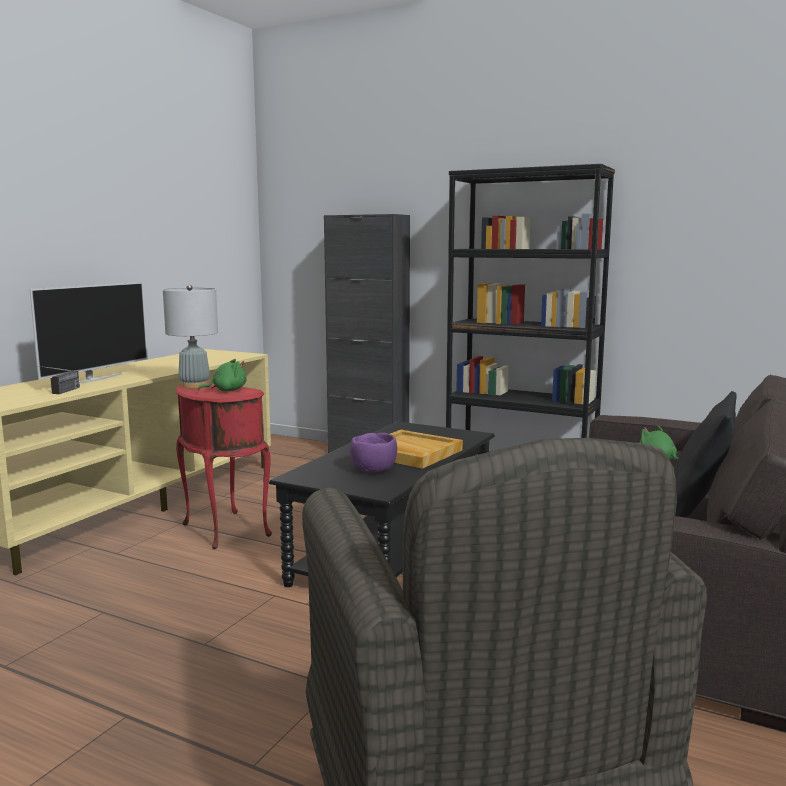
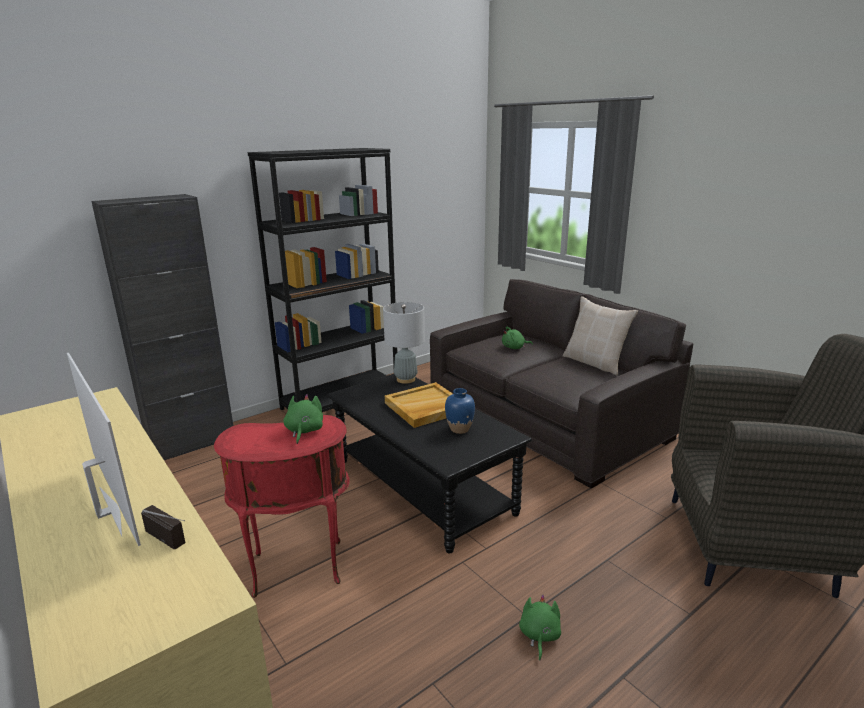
camera: 65 degrees left, 10 degrees up
grey table lamp [163,285,218,388] -> grey table lamp moved to [383,302,425,384]
purple bowl [350,433,397,473] -> blue vase [445,388,475,434]
black pillow [674,391,737,517] -> beige pillow [563,296,638,375]
none -> green plush toy [519,595,561,661]

